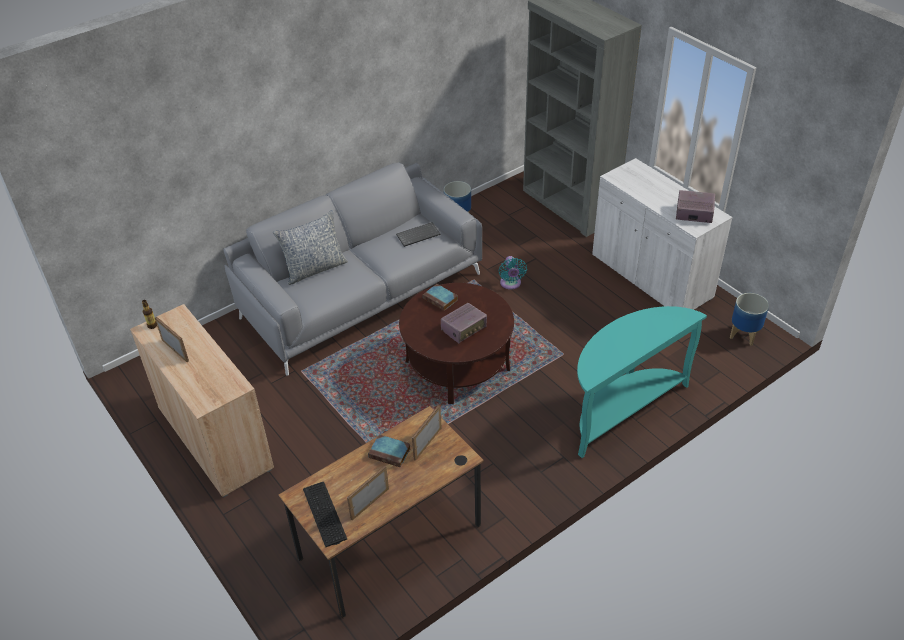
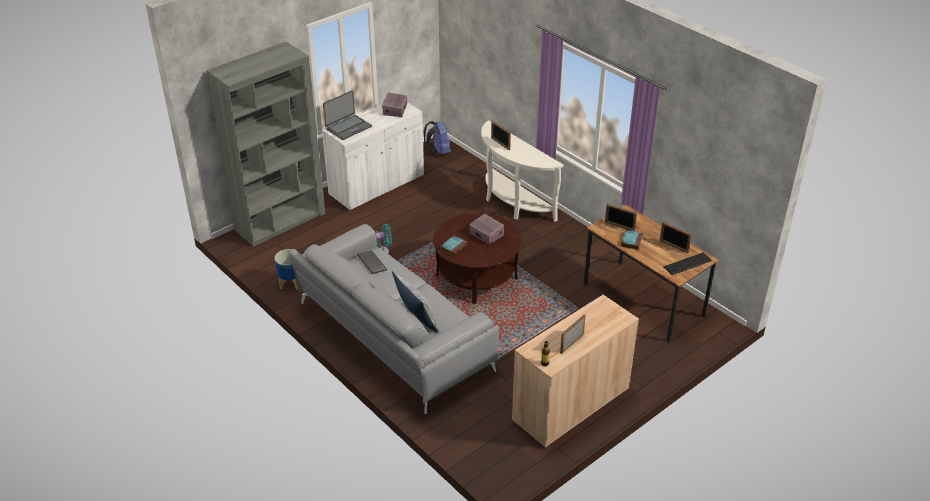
camera: 95 degrees left, 5 degrees down
turquoise console table [577,306,707,458] -> white console table [481,121,564,222]
planter [730,293,769,346] -> blue backpack [424,121,451,155]
none -> laptop [323,90,372,140]
none -> picture frame [491,121,511,150]

